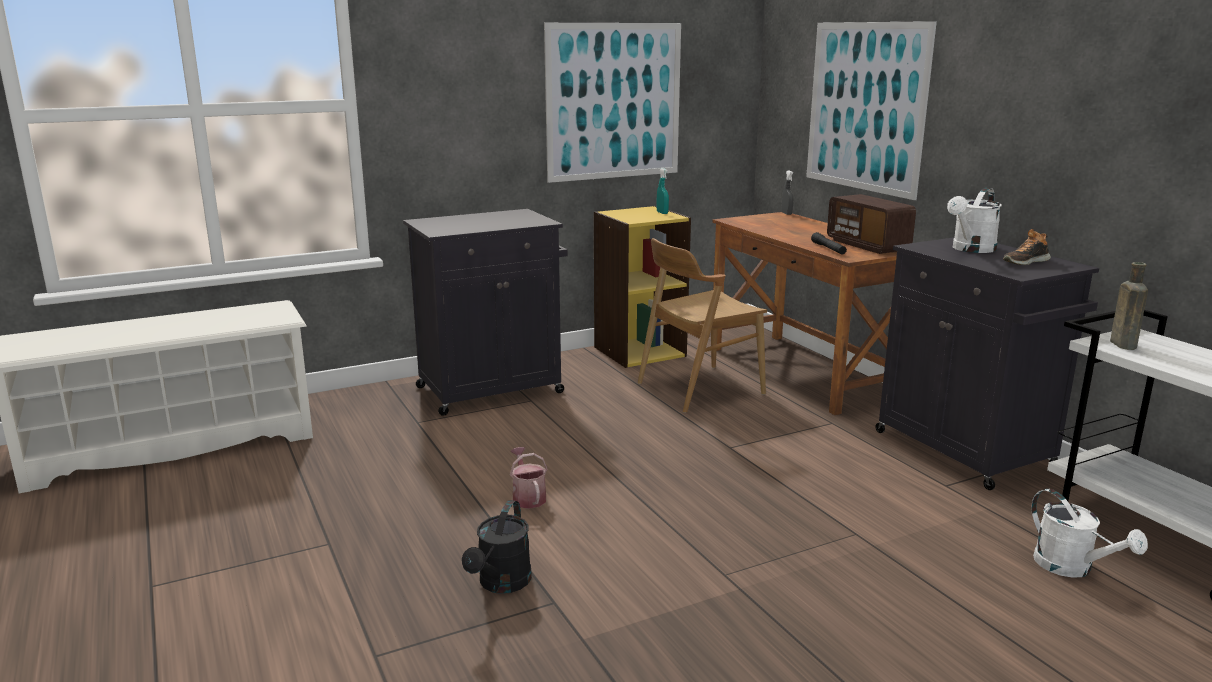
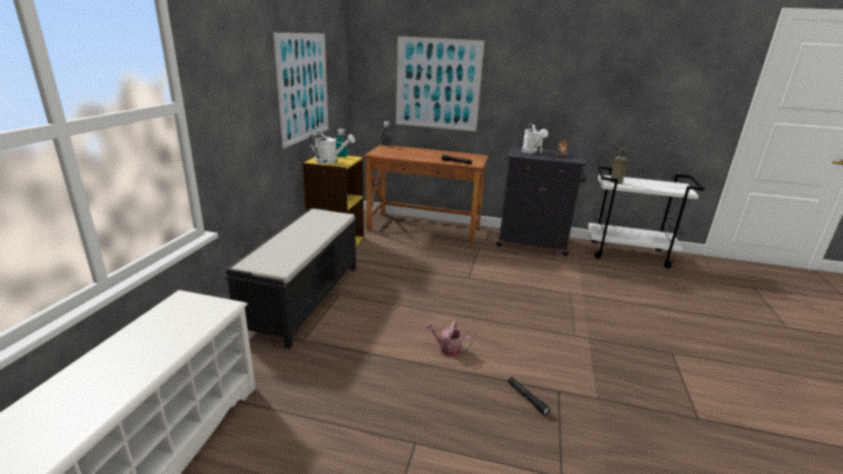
camera: 50 degrees left, 5 degrees up
black cabinet [403,209,568,416] -> black bench [225,208,357,349]
black watering can [462,500,532,594] -> black flashlight [508,377,550,416]
brown chair [638,238,767,413] -> none
radio [827,194,916,254] -> none
white watering can [1031,489,1148,578] -> white watering can moved to [309,131,355,164]

